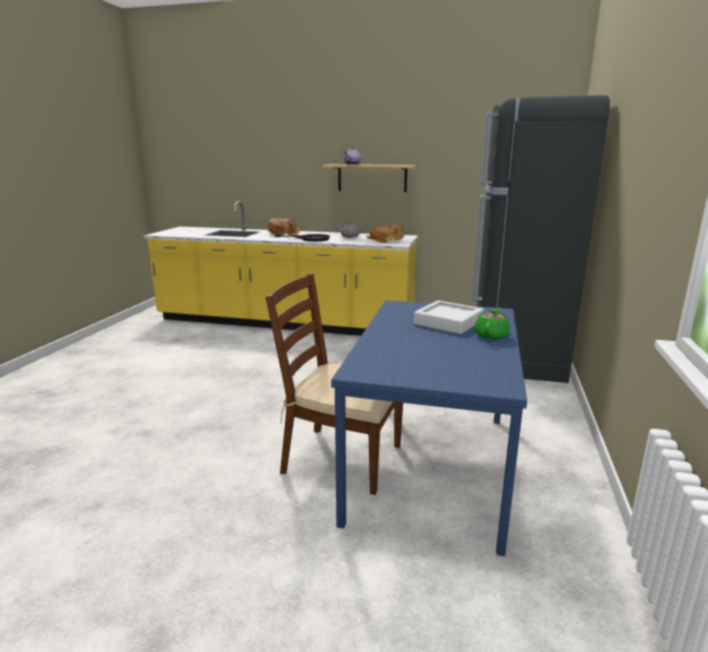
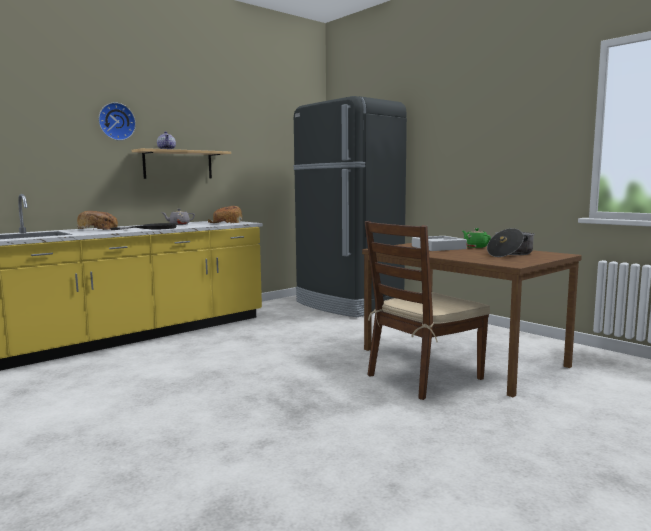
camera: 55 degrees left, 10 degrees down
blue dining table [331,300,527,556] -> brown dining table [362,243,582,397]
none -> wall clock [99,102,136,141]
none -> cooking pot [487,228,535,257]

